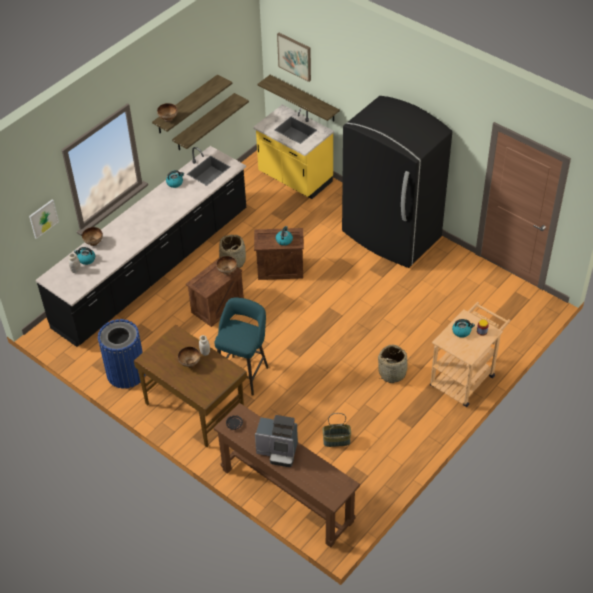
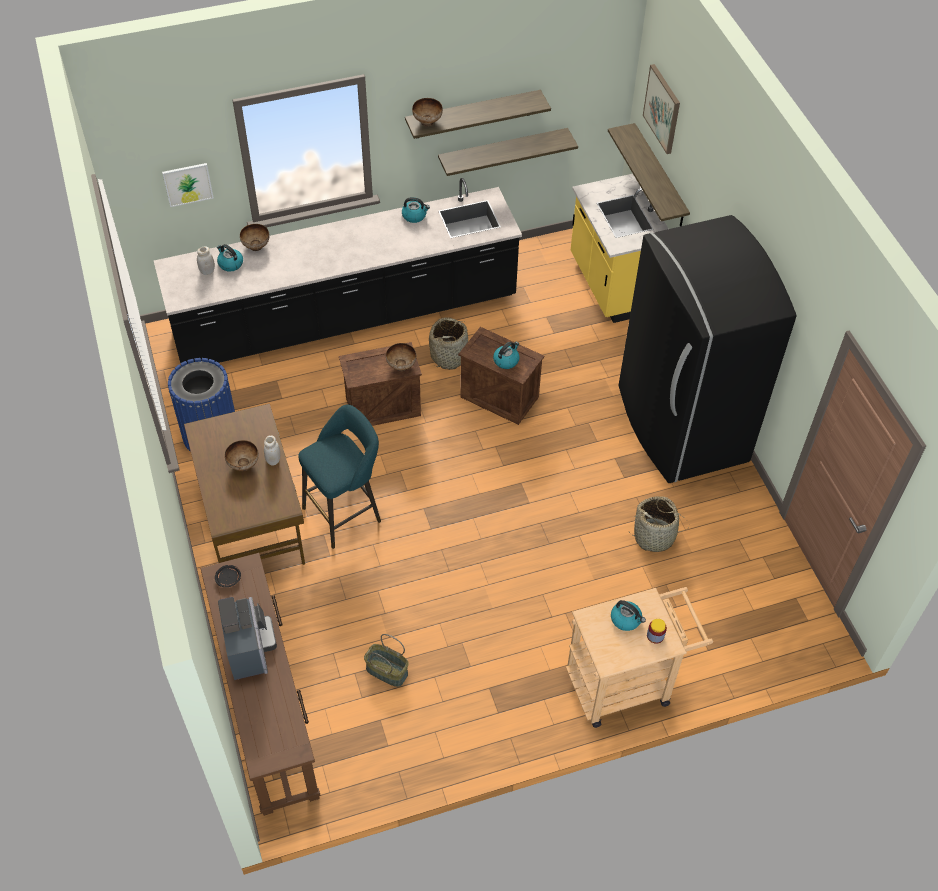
camera: 30 degrees right, 5 degrees up
coffee machine [255,415,298,467] -> coffee machine turned 150 degrees counterclockwise [218,597,277,680]
basket [378,345,410,383] -> basket moved to [629,496,690,552]

